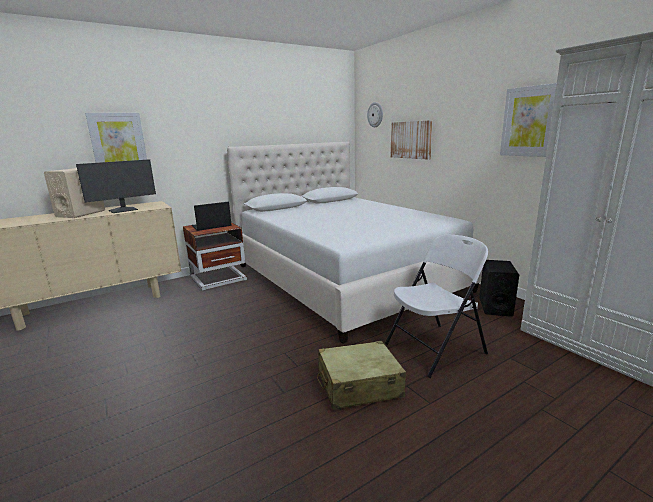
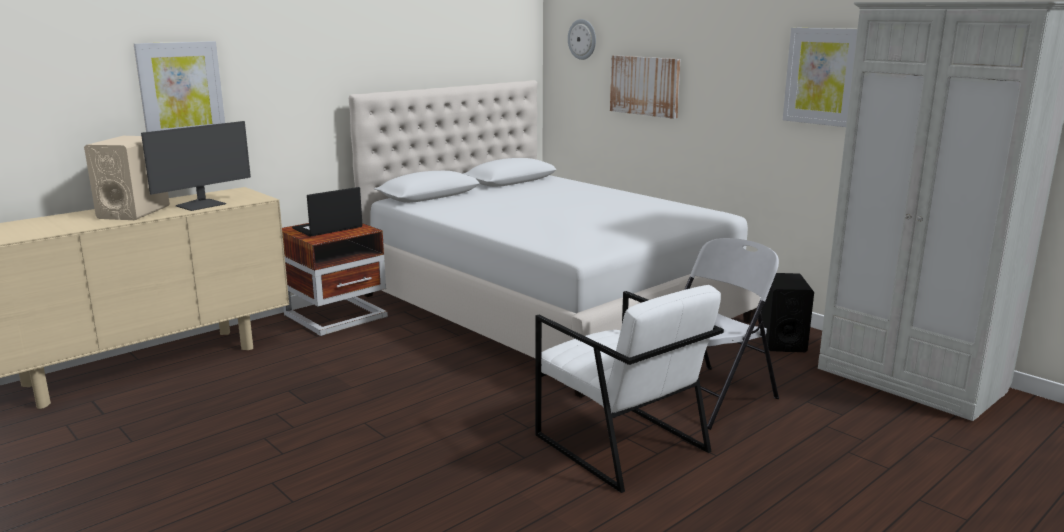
camera: 10 degrees left, 0 degrees up
beige suitcase [317,341,406,410] -> white armchair [535,285,724,493]

